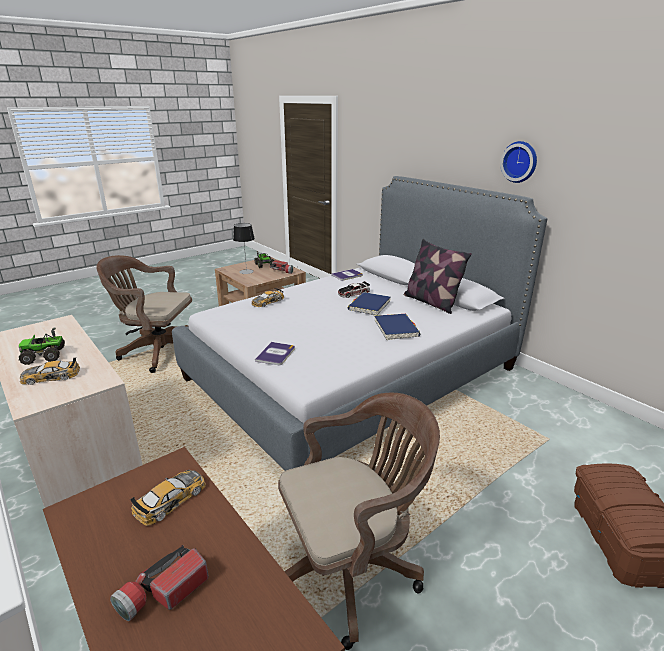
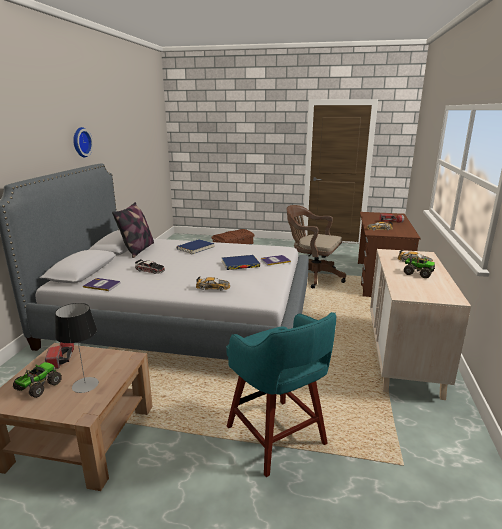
camera: 130 degrees left, 5 degrees down
brown office chair [96,255,192,373] -> turquoise stool [226,312,336,477]
blue book [348,292,391,316] -> blue book moved to [222,255,260,270]

